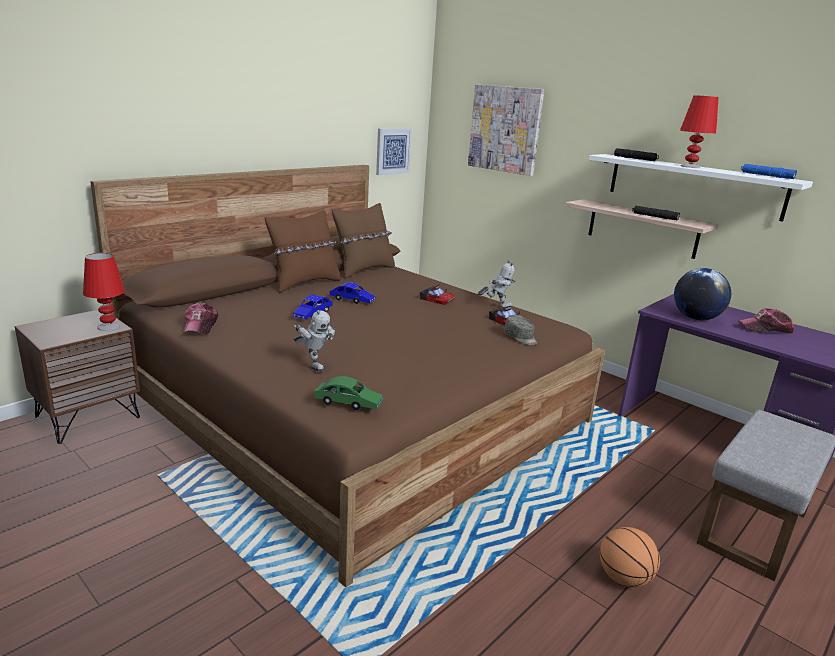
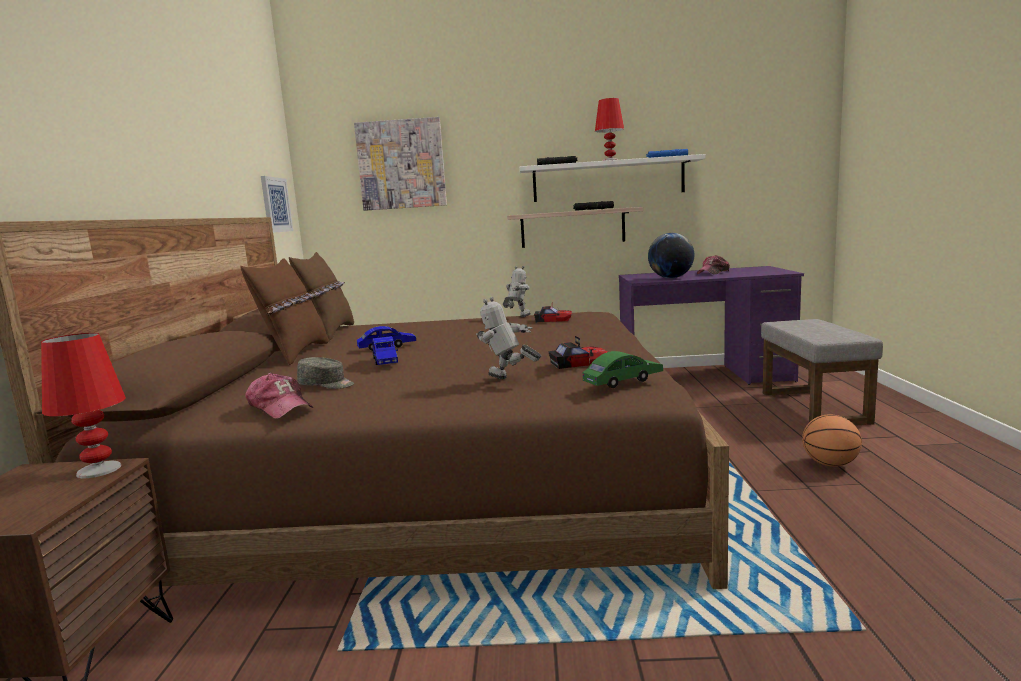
camera: 40 degrees left, 10 degrees down
toy robot [293,308,335,372] -> toy robot turned 150 degrees counterclockwise [476,297,541,379]
toy car [420,284,456,305] -> toy car moved to [548,336,608,369]
grey cap [504,315,537,345] -> grey cap moved to [297,357,354,389]

